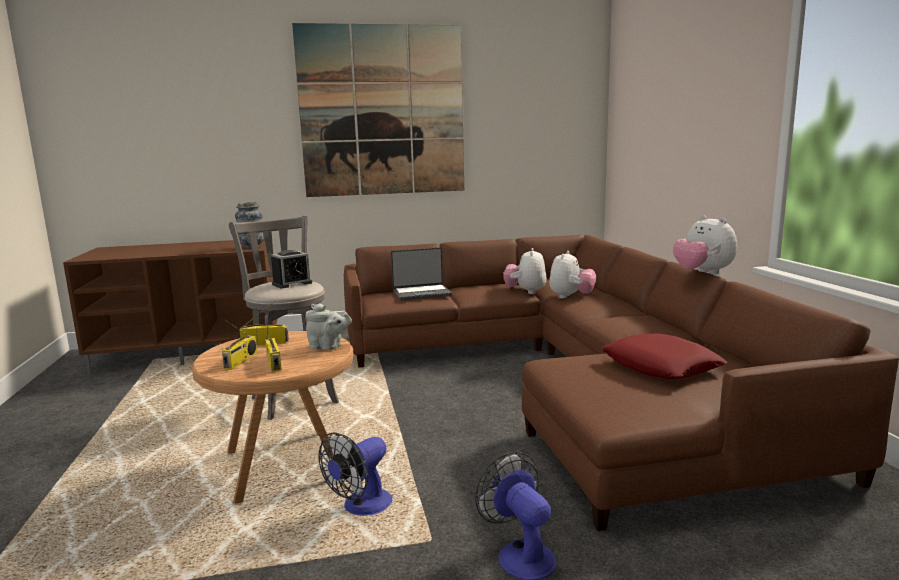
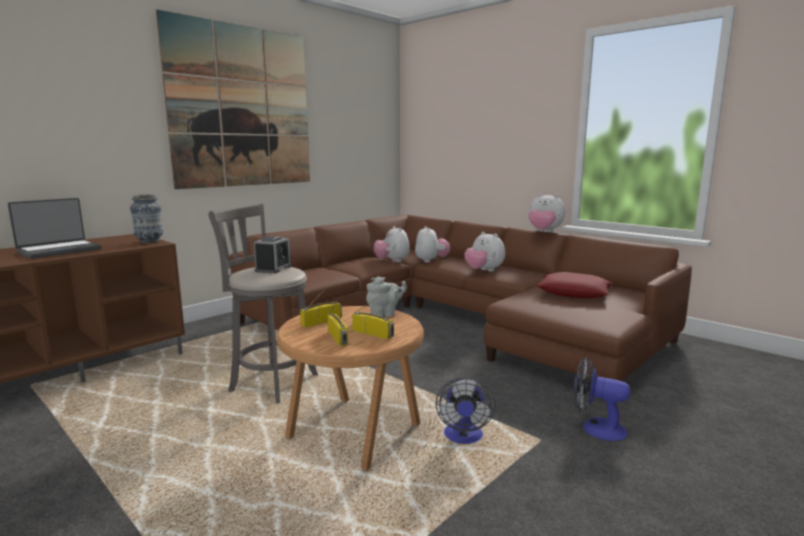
camera: 35 degrees left, 0 degrees up
laptop [391,247,452,301] -> laptop moved to [8,198,101,259]
none -> plush toy [464,232,505,272]

